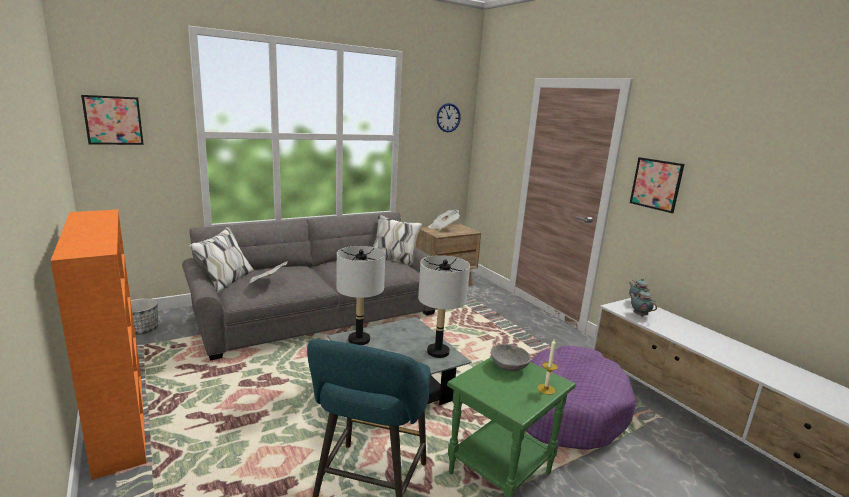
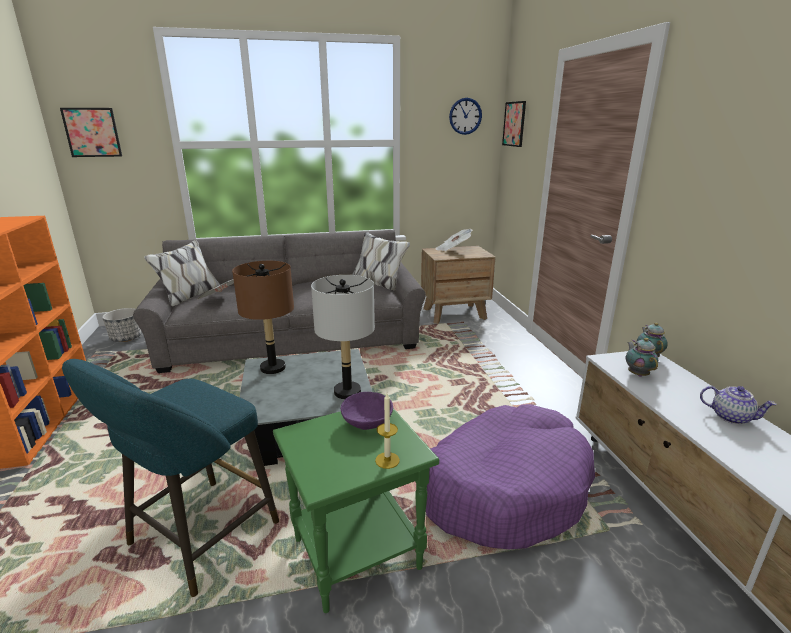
camera: 20 degrees right, 5 degrees up
grey table lamp [336,246,385,345] -> brown table lamp [232,261,294,374]
grey bowl [491,344,531,372] -> purple bowl [341,392,393,430]
picture [630,157,684,213] -> picture moved to [502,101,526,147]
none -> teapot [700,386,777,424]

